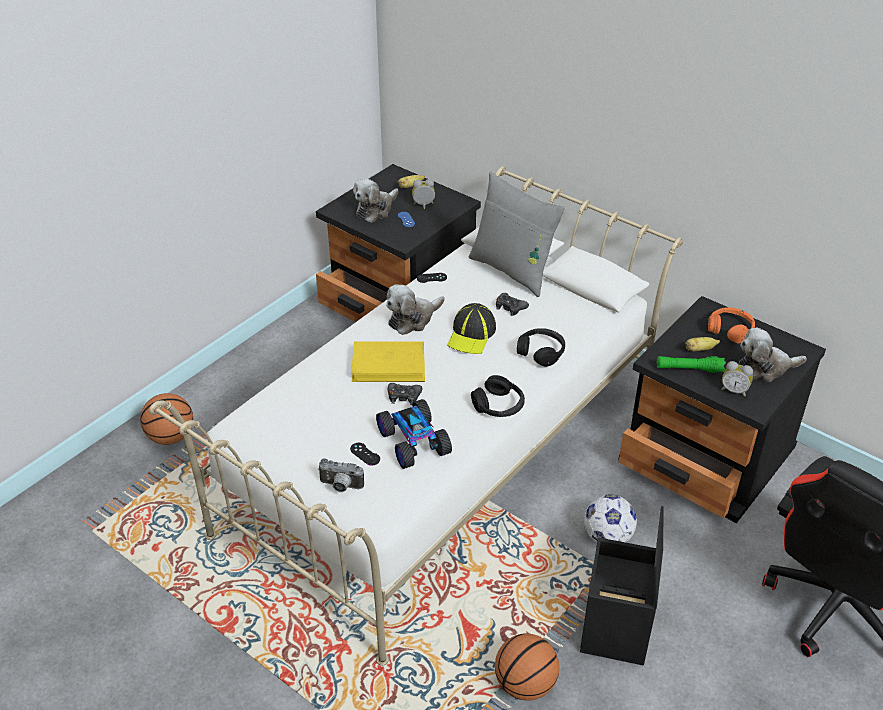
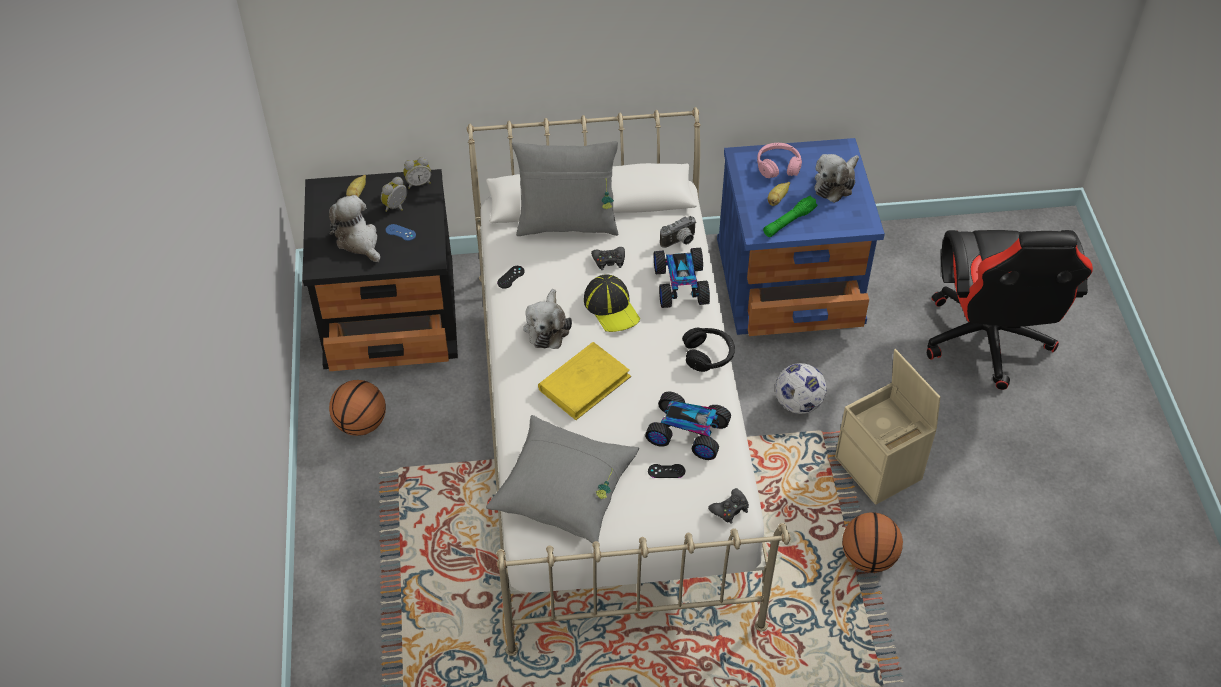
camera: 45 degrees left, 10 degrees up
basketball [140,393,193,445] -> basketball moved to [329,380,386,436]
camera [318,458,364,492] -> camera moved to [660,216,697,248]
plush toy [353,179,398,223] -> plush toy turned 150 degrees clockwise [329,195,380,262]
black game controller [388,383,423,405] -> black game controller moved to [708,488,749,524]
black headphones [517,328,565,367] -> toy car [654,248,710,308]
black storage box [580,506,663,666] -> beige storage box [835,349,940,505]
black nightstand [618,296,826,523] -> blue nightstand [717,138,885,336]
orange headphones [708,307,755,344] -> pink headphones [757,143,802,178]
alarm clock [721,361,753,397] -> alarm clock moved to [403,157,431,189]
none -> grey pillow [486,415,639,544]

